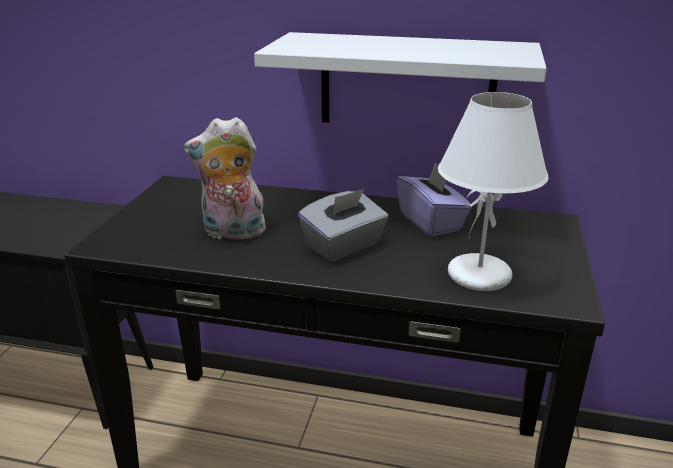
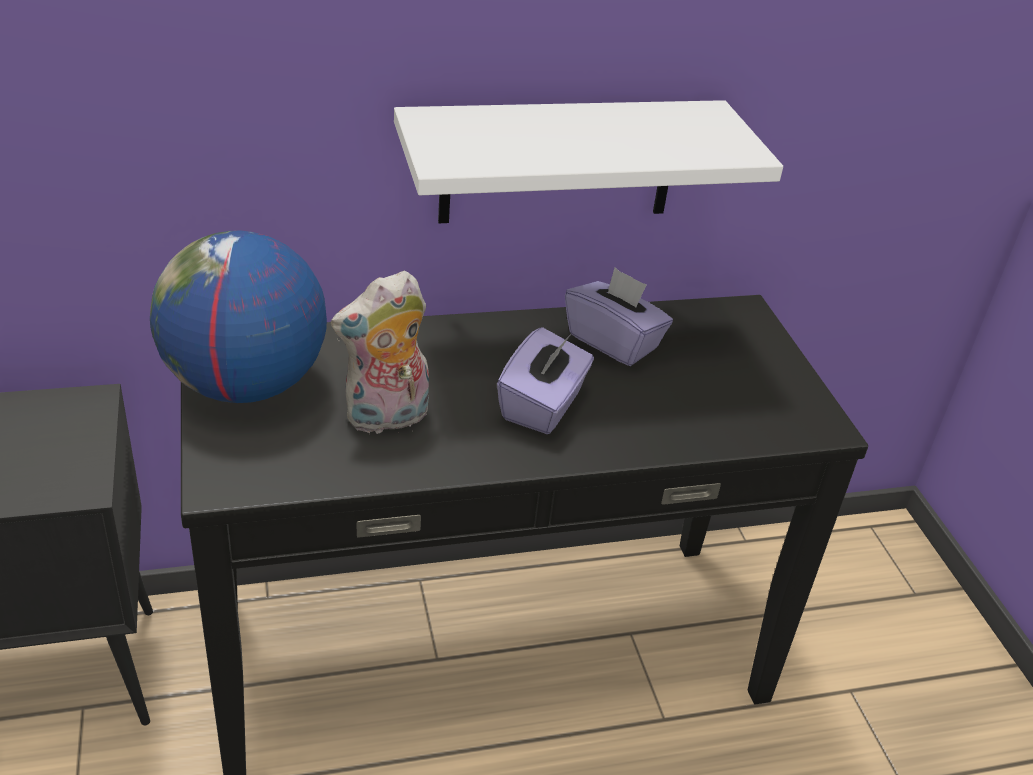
camera: 30 degrees left, 10 degrees up
grey tissue box [298,189,389,261] -> purple tissue box [497,327,594,434]
white table lamp [438,92,549,291] -> none
none -> globe [150,231,327,403]

